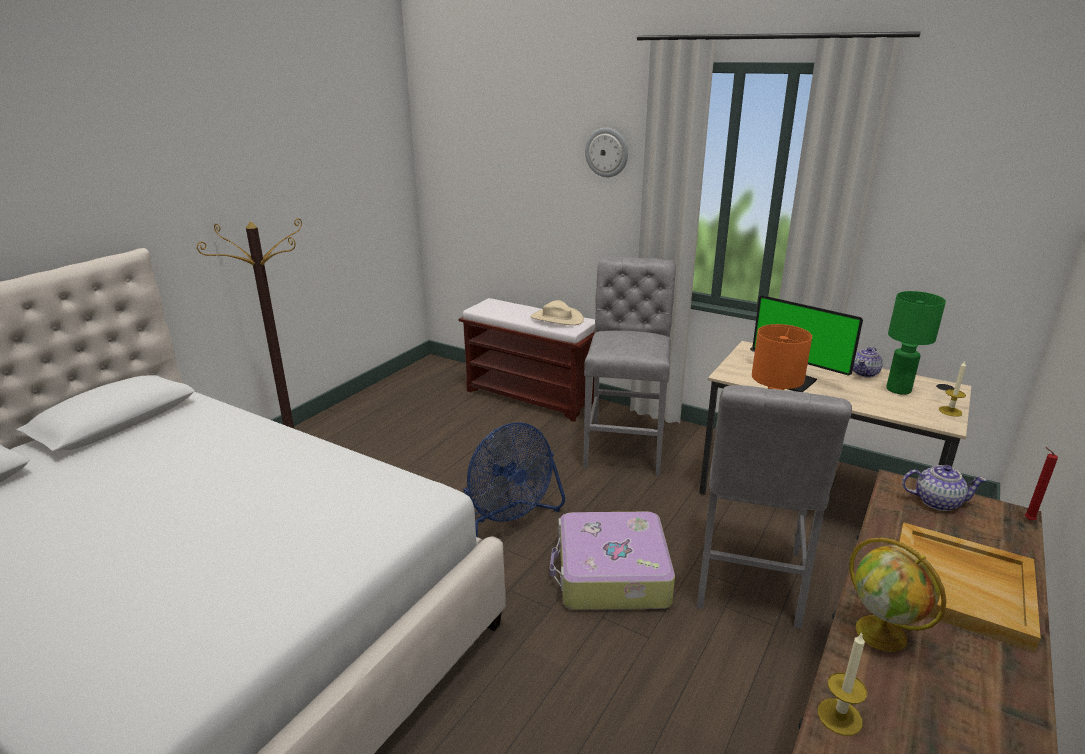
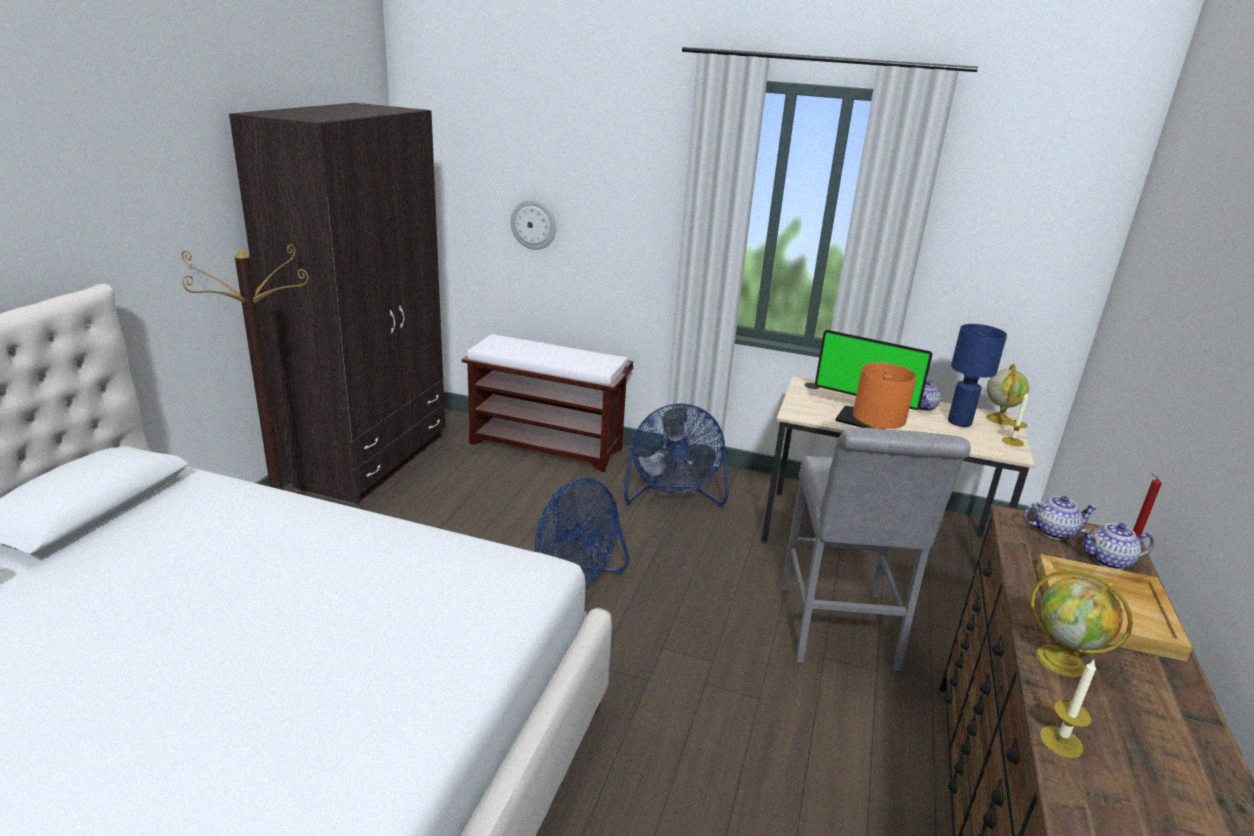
camera: 15 degrees left, 0 degrees up
beige hat [531,300,584,325] -> none
suitcase [550,512,675,610] -> none
grey stool [583,257,676,475] -> blue fan [624,404,729,508]
wall clock [585,128,628,177] -> wall clock moved to [511,200,556,250]
green table lamp [886,291,946,395] -> blue table lamp [948,324,1007,427]
none -> brown wardrobe [229,103,445,505]
none -> globe [986,364,1029,425]
none -> teapot [1081,523,1154,570]

